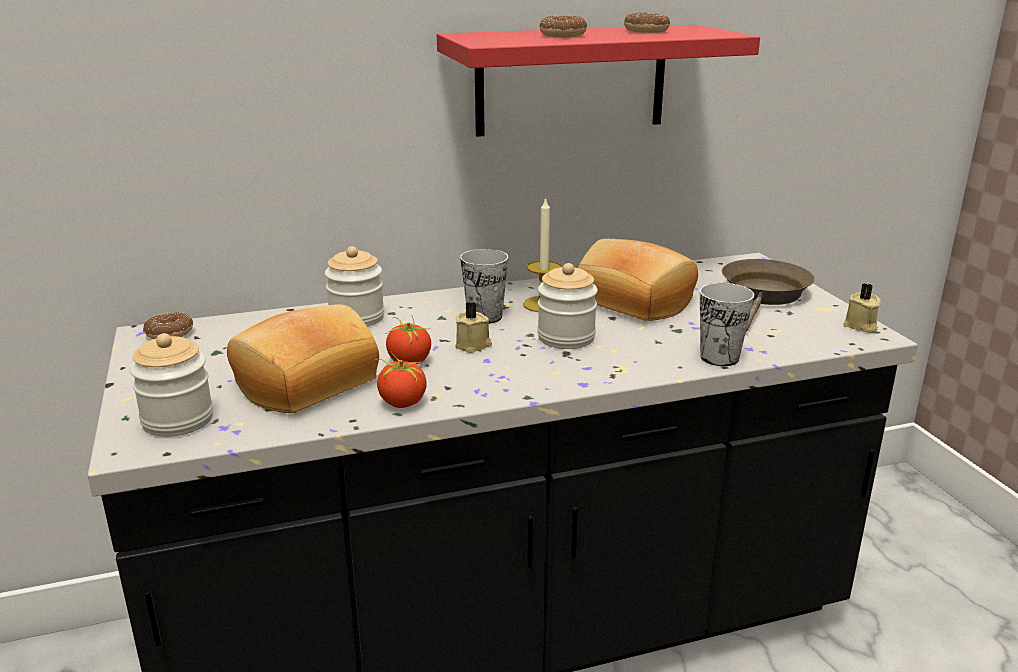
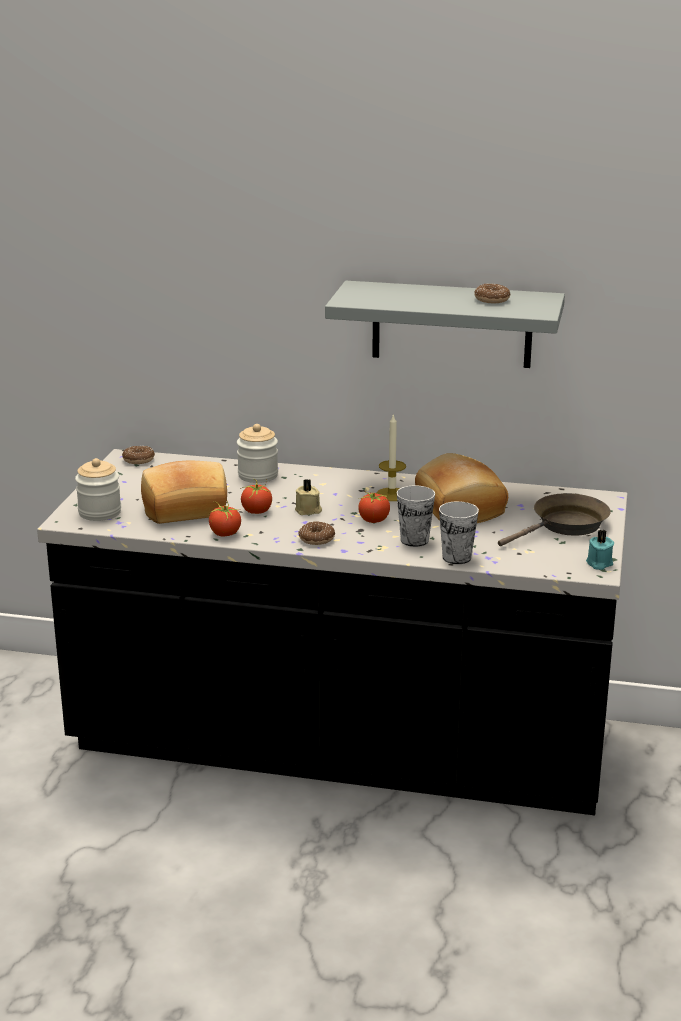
camera: 30 degrees right, 0 degrees up
red shelf [437,25,760,137] -> grey shelf [325,281,565,368]
cup [460,249,508,324] -> cup moved to [397,486,435,547]
jar [537,263,598,349] -> tomato [358,491,390,523]
donut [540,15,587,37] -> donut moved to [298,521,335,545]
beige candle [843,283,881,333] -> turquoise candle [586,530,615,570]

